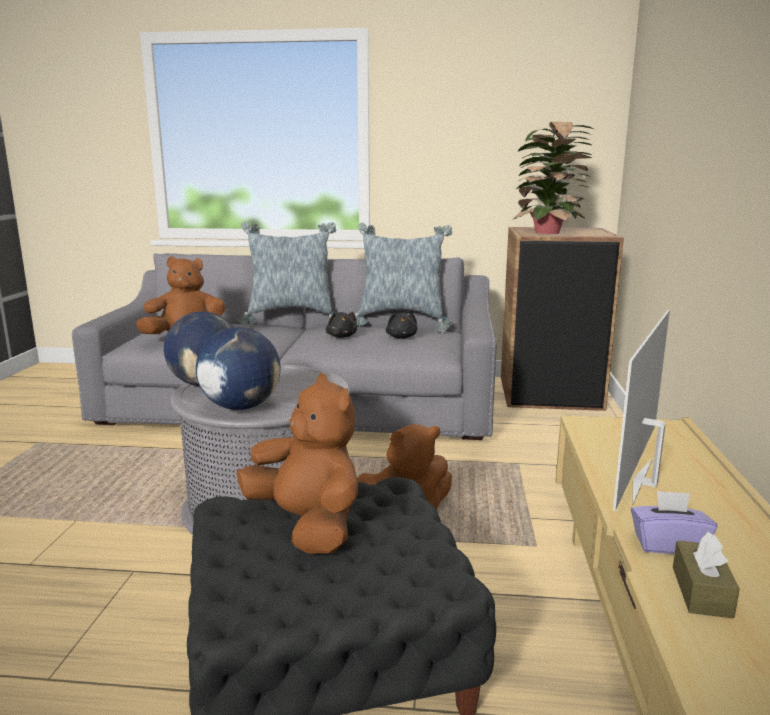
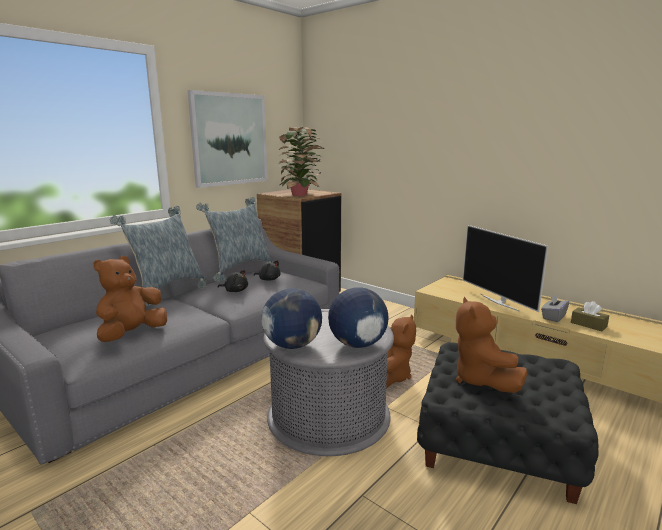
camera: 55 degrees left, 0 degrees up
brown plush toy [237,373,358,554] -> brown plush toy turned 90 degrees counterclockwise [456,297,528,393]
purple tissue box [631,491,717,554] -> grey tissue box [541,294,569,322]
none -> picture [188,90,268,188]

